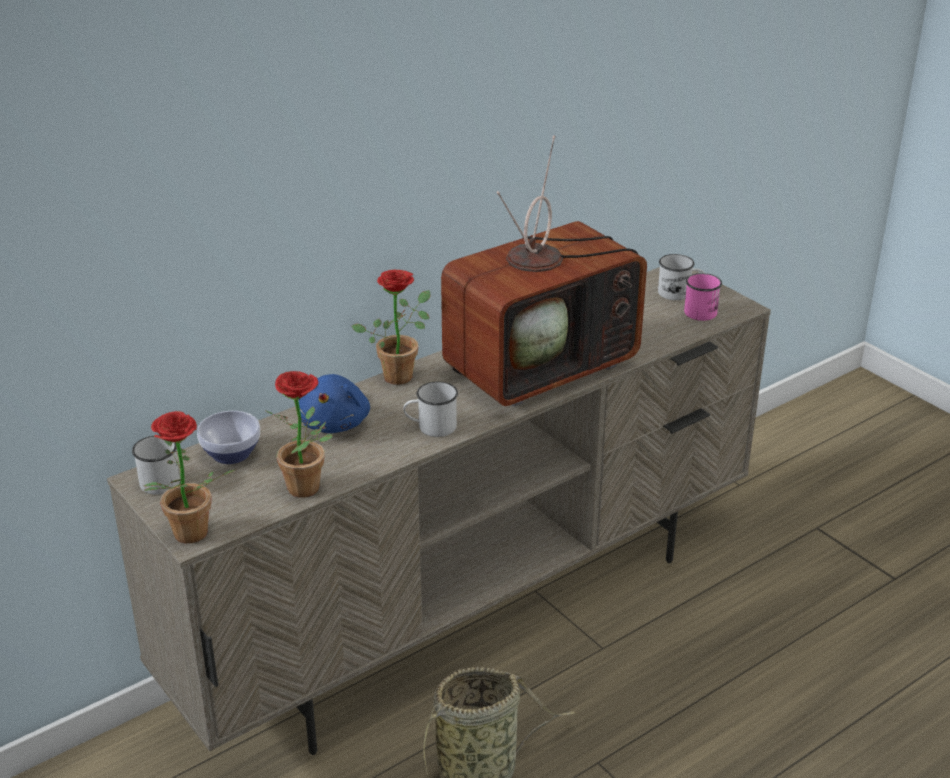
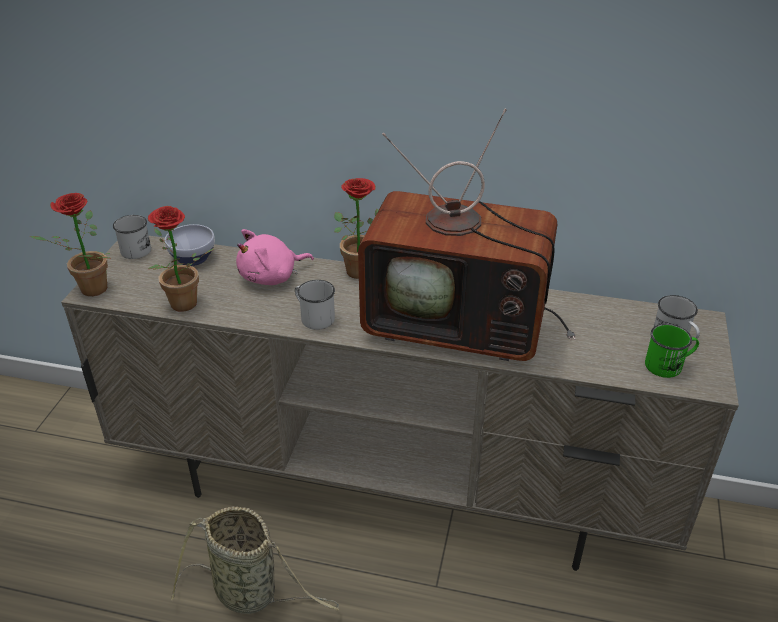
camera: 50 degrees right, 5 degrees up
blue plush toy [299,374,370,433] -> pink plush toy [236,229,314,285]
pink mug [684,273,722,321] -> green mug [645,324,699,378]

